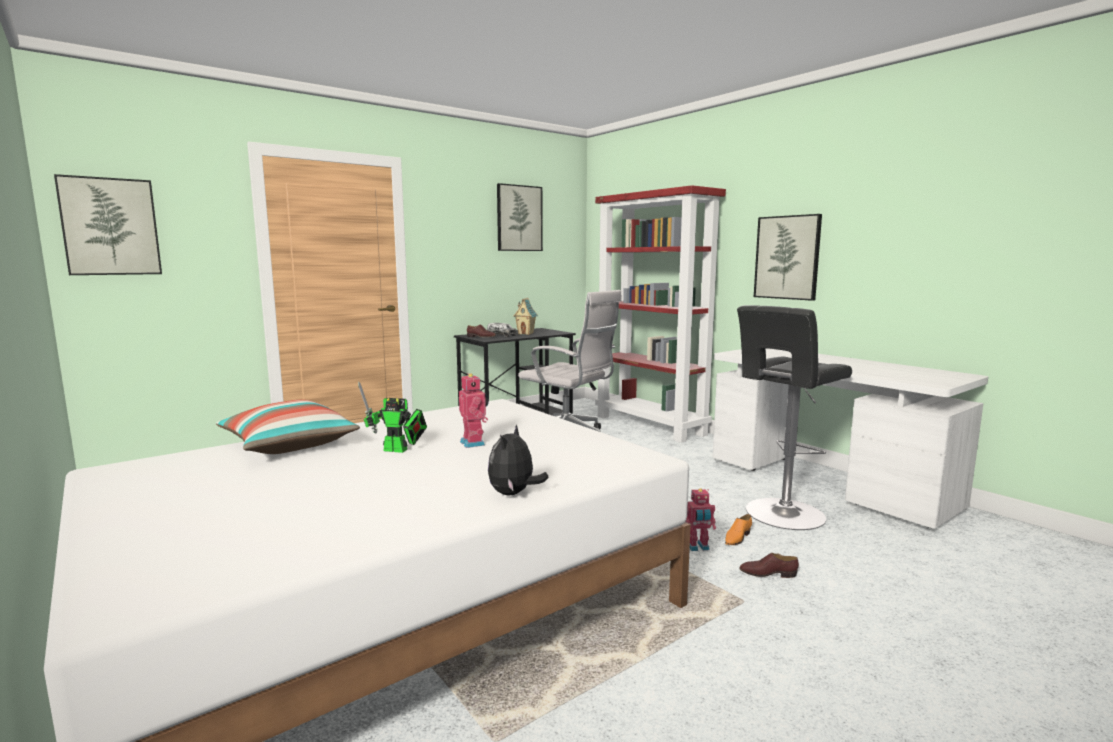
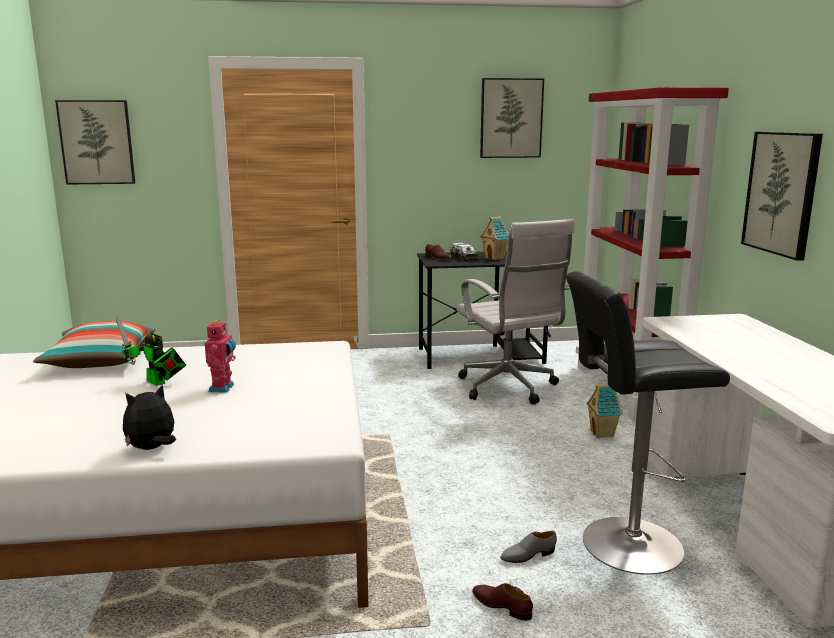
camera: 30 degrees right, 5 degrees up
toy robot [685,488,716,551] -> none
orange shoe [725,514,752,545] -> grey shoe [501,531,557,563]
none -> toy house [586,384,623,438]

